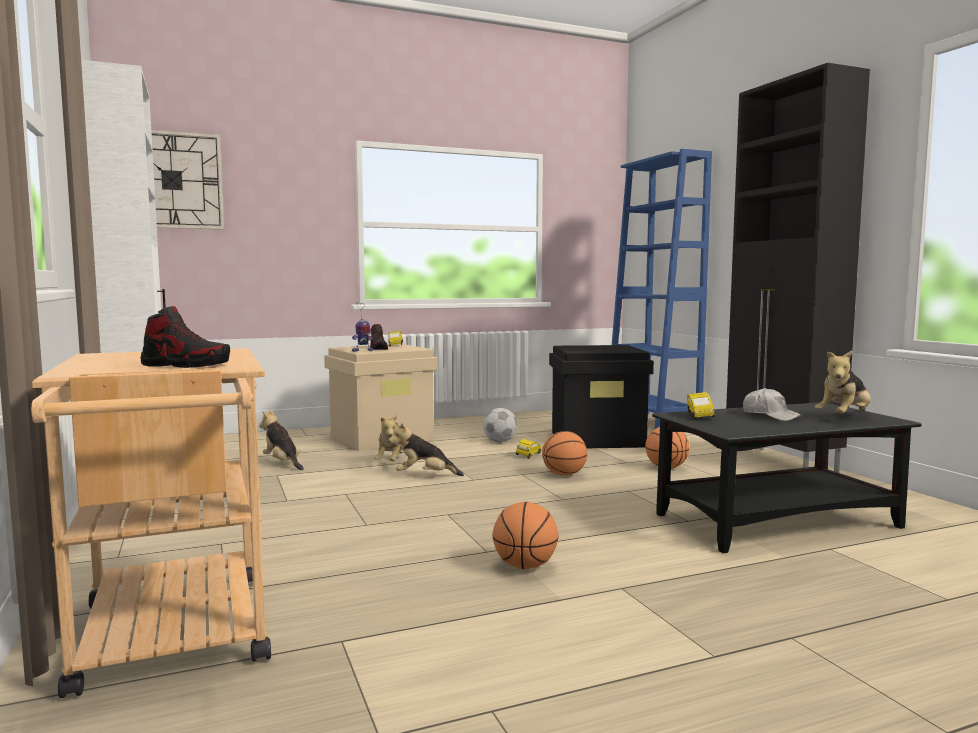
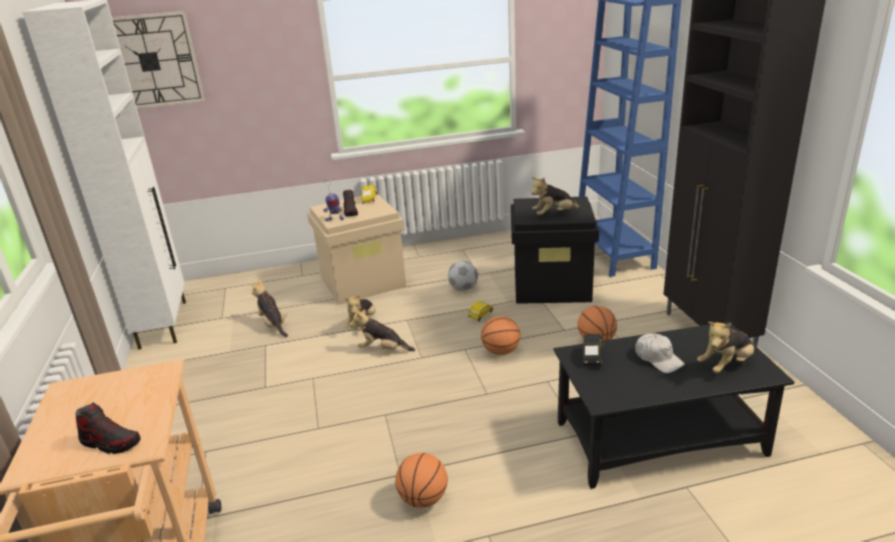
camera: 10 degrees right, 20 degrees up
yellow toy car [687,392,715,419] -> black toy car [583,334,603,366]
none -> plush toy [532,177,581,215]

